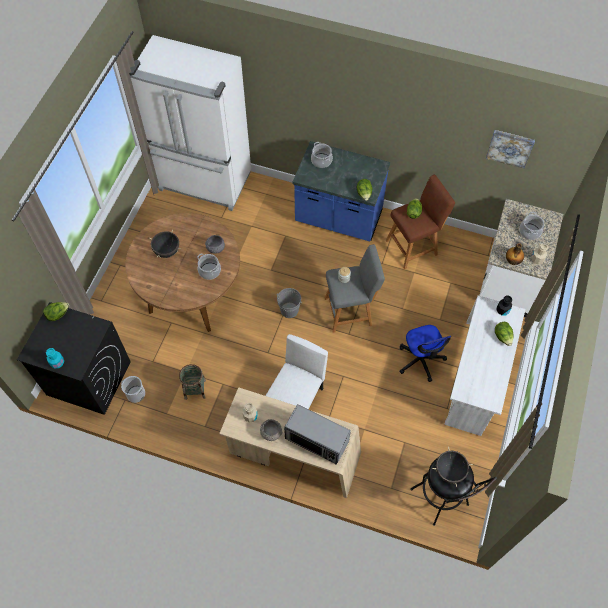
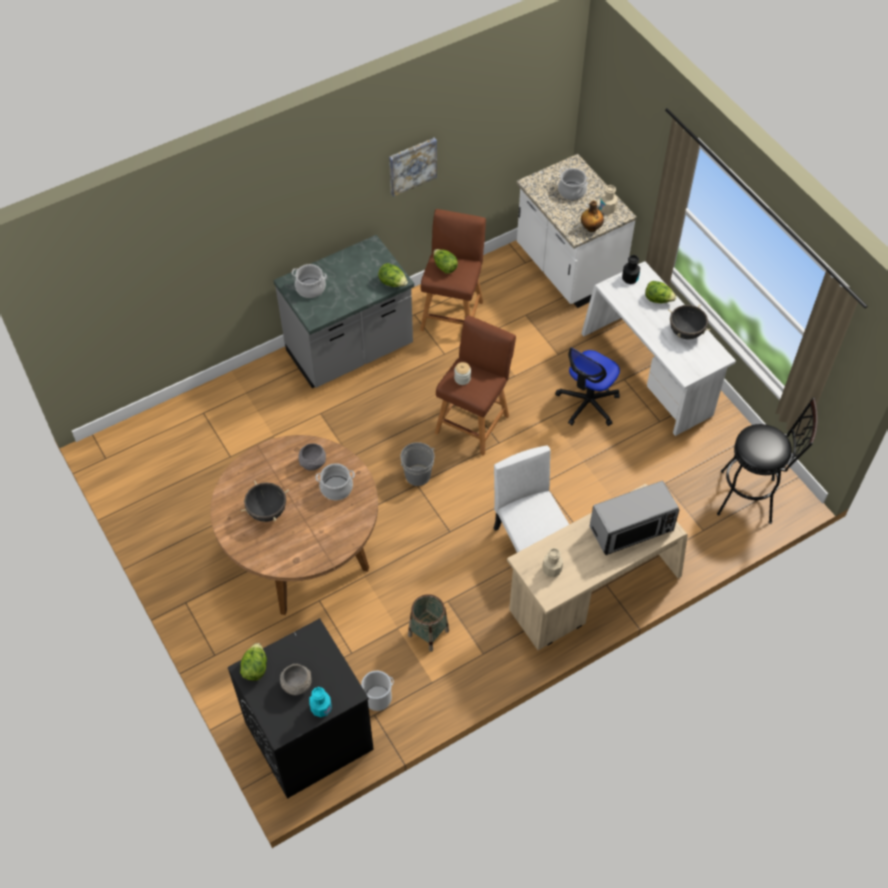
camera: 50 degrees left, 5 degrees down
white fridge [129,35,251,211] -> none
grey bowl [260,419,282,441] -> grey bowl moved to [280,664,312,695]
blue counter [293,141,390,241] -> grey counter [273,235,414,388]
grey stool [325,244,385,333] -> brown stool [435,315,516,456]
office chair [399,325,451,382] -> office chair turned 105 degrees clockwise [555,347,620,426]
black cooking pot [432,447,473,487] -> black cooking pot moved to [668,304,710,339]
picture [486,130,535,168] -> picture moved to [389,138,437,197]

